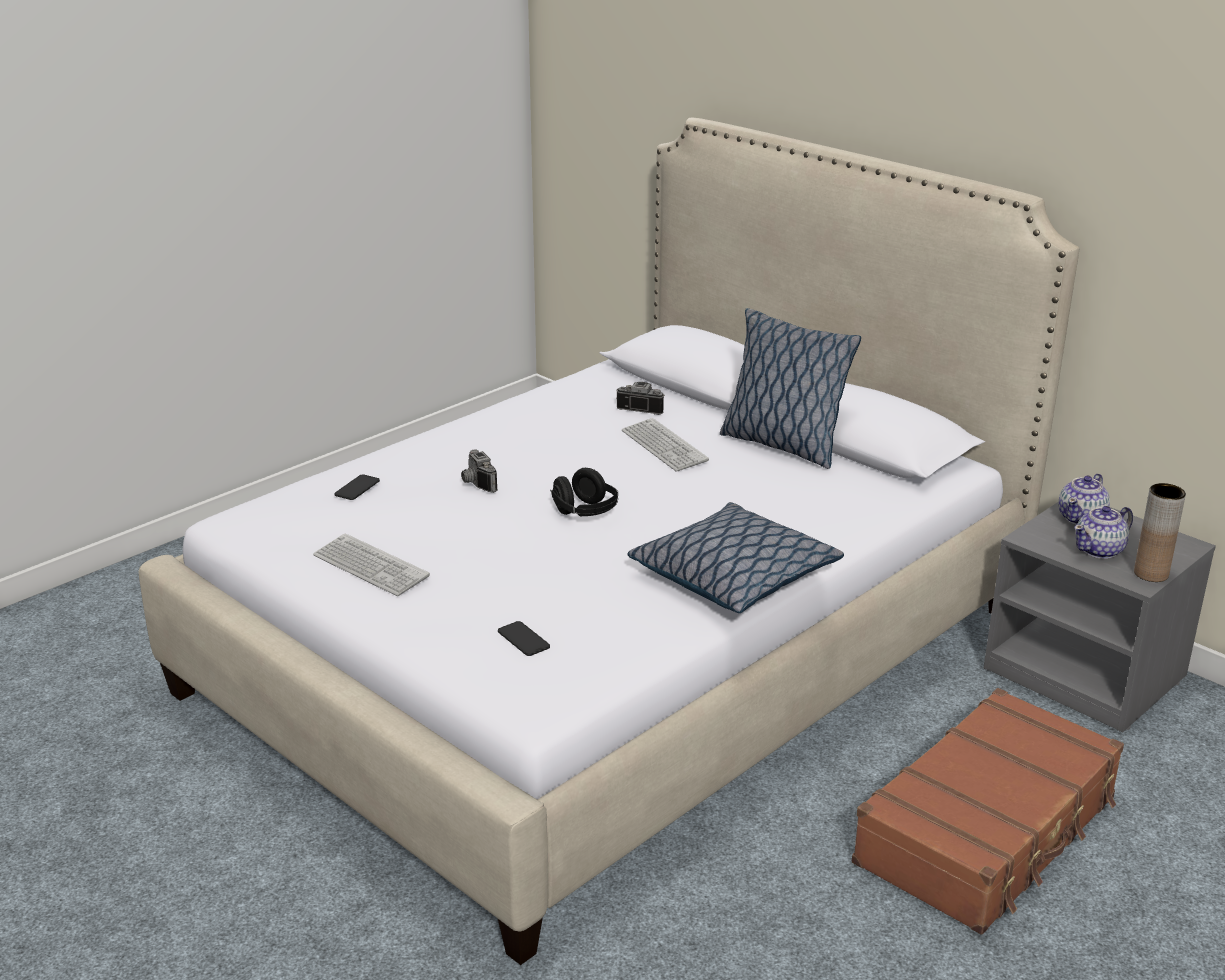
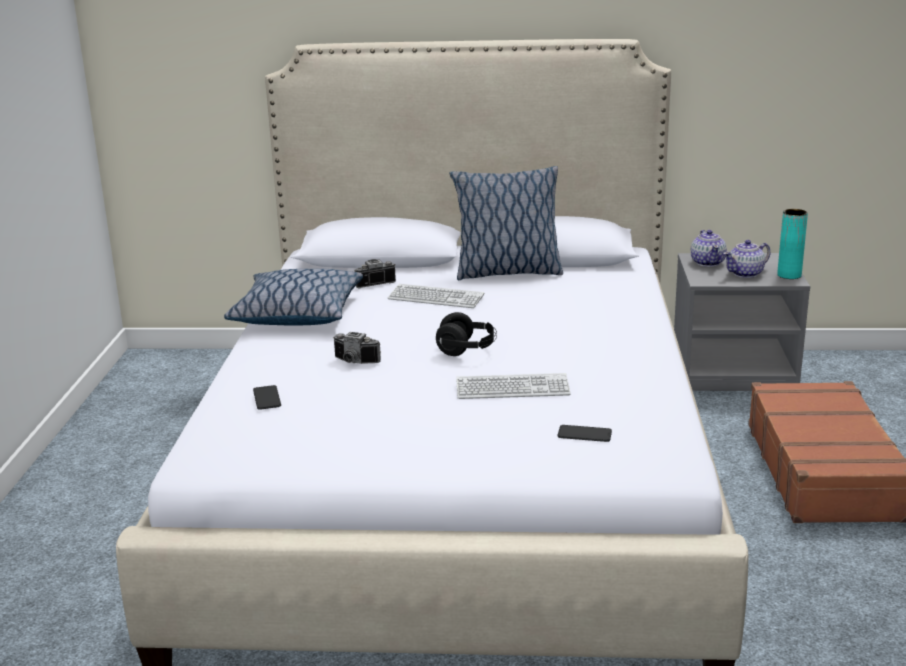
camera: 40 degrees left, 5 degrees down
keyboard [313,533,430,596] -> keyboard moved to [456,373,571,399]
pillow [628,502,844,613] -> pillow moved to [224,269,363,325]
teapot [1074,506,1133,559] -> teapot turned 45 degrees clockwise [723,240,770,278]
brown vase [1134,483,1186,582] -> turquoise vase [777,209,808,279]

